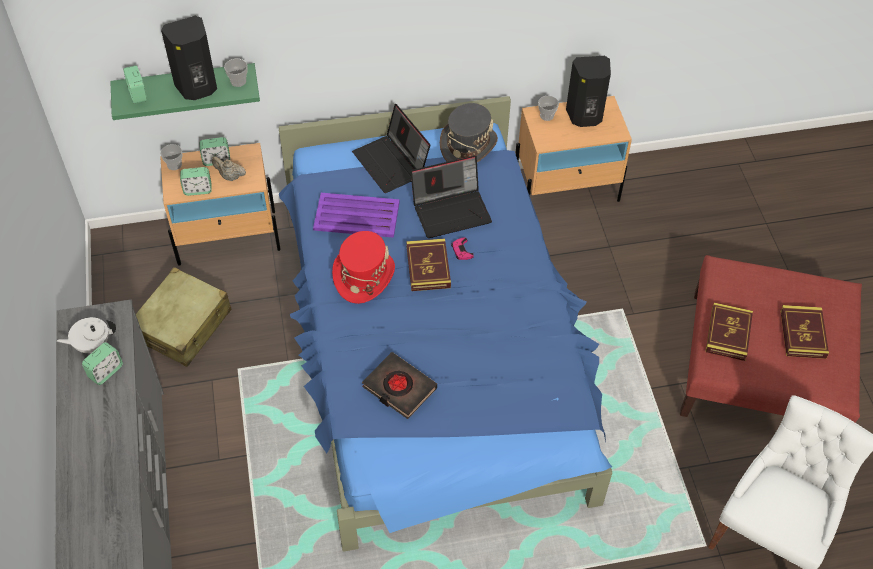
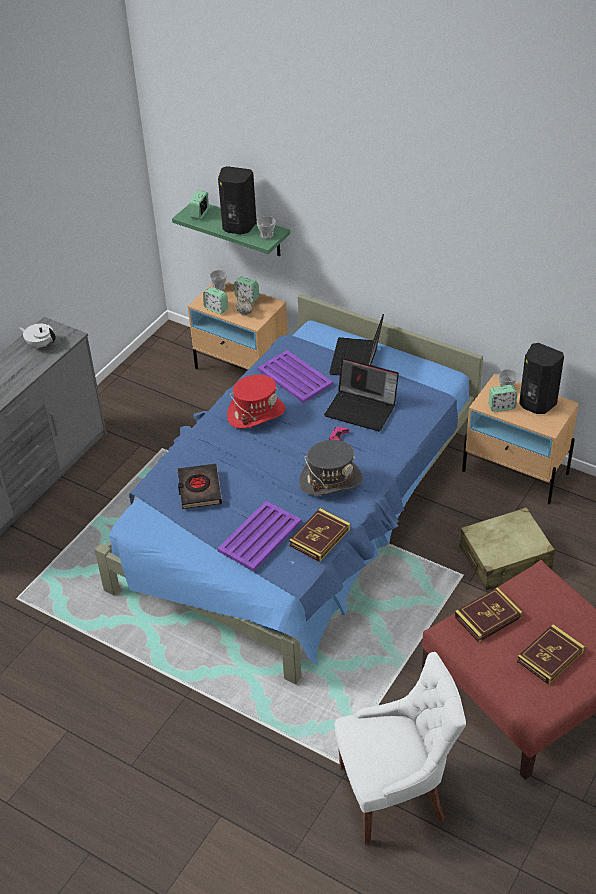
camera: 45 degrees right, 10 degrees down
alarm clock [82,342,123,385] -> alarm clock moved to [489,385,517,412]
beige suitcase [136,267,231,367] -> beige suitcase moved to [460,507,555,590]
book [406,239,451,291] -> book moved to [289,508,350,562]
grey hat [440,103,498,162] -> grey hat moved to [300,440,363,495]
none -> purple tray [217,501,302,571]

